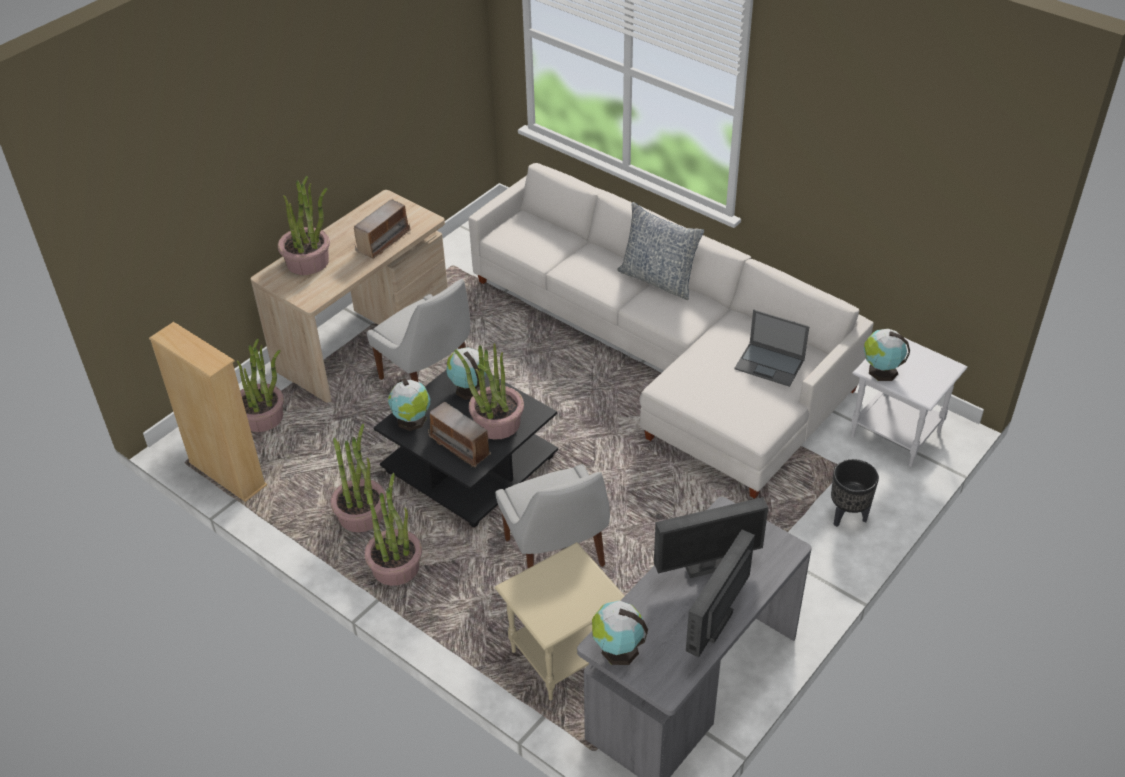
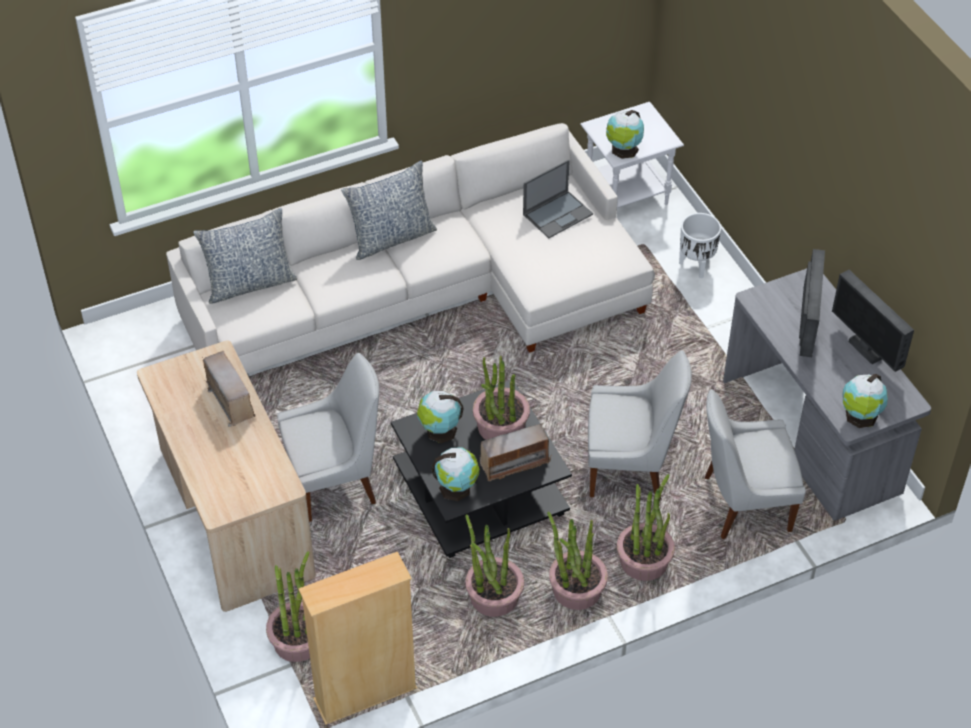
camera: 65 degrees left, 5 degrees up
potted plant [278,176,330,275] -> potted plant moved to [617,474,675,581]
beige side table [494,542,625,701] -> white chair [705,389,806,539]
black planter [831,459,879,527] -> white planter [679,213,721,278]
none -> pillow [193,208,297,303]

